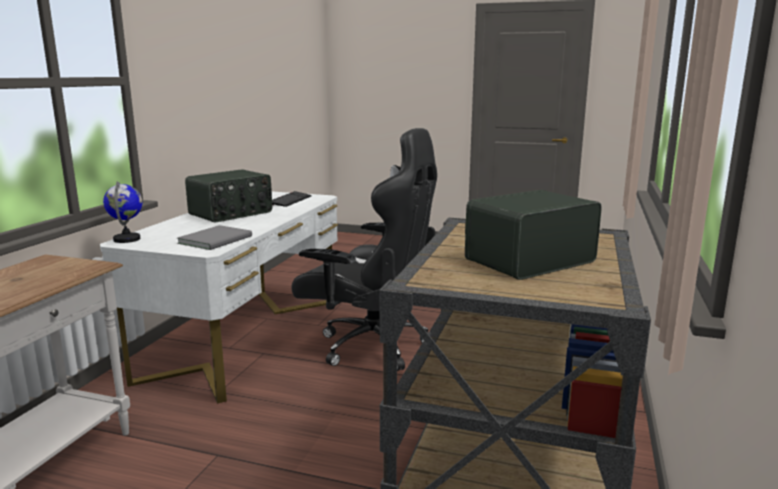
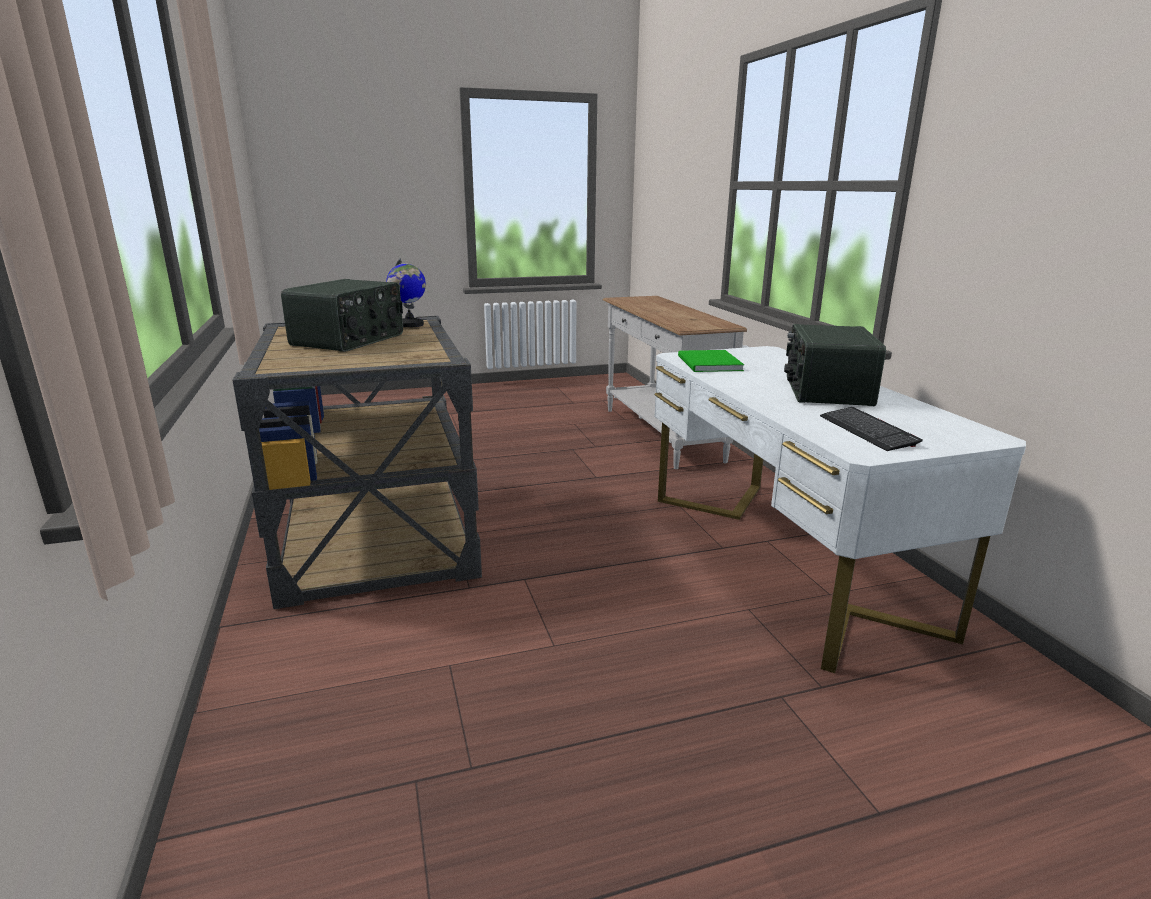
camera: 145 degrees right, 5 degrees up
globe [103,181,143,243] -> globe moved to [386,258,426,328]
grey book [177,225,252,250] -> green book [678,350,744,372]
black office chair [291,128,437,371] -> none

